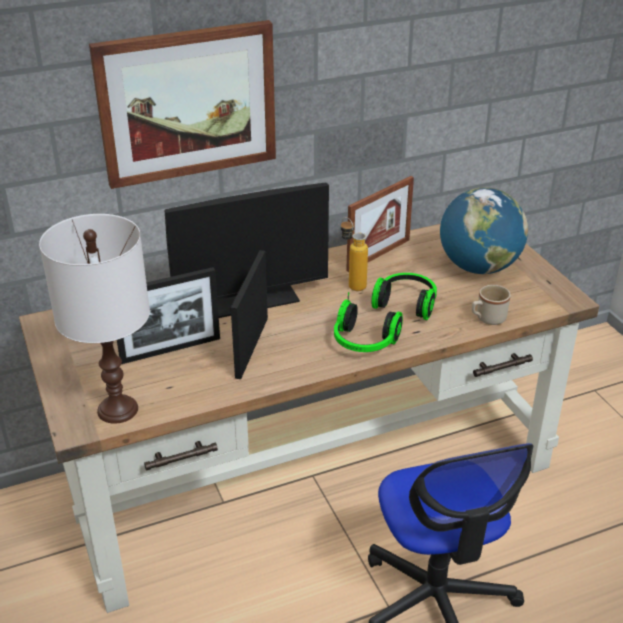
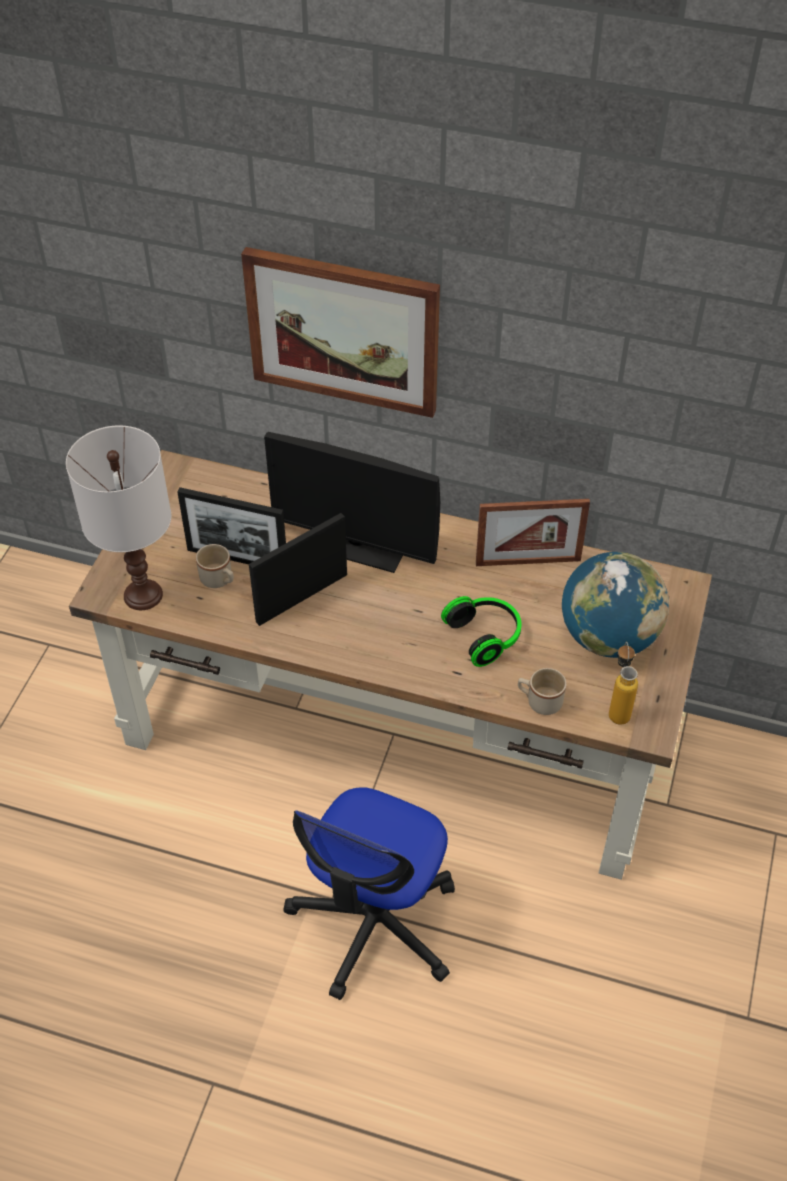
camera: 40 degrees right, 15 degrees up
headphones [334,292,403,352] -> none
bottle [341,217,368,291] -> bottle moved to [609,642,638,725]
none -> beige mug [196,544,234,588]

